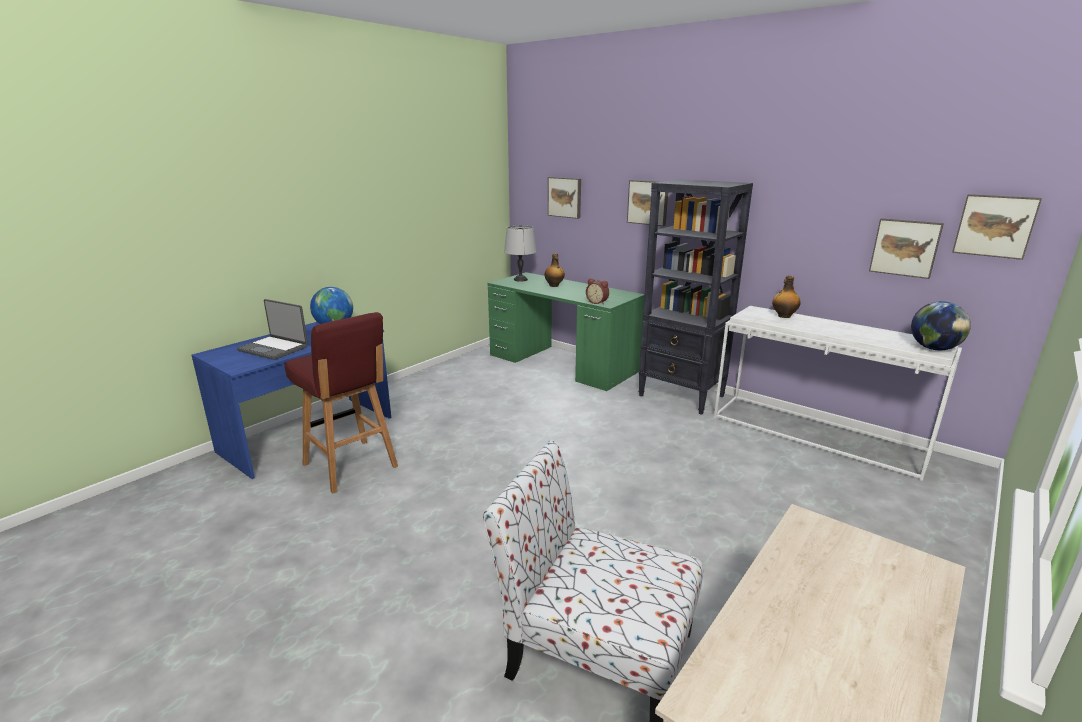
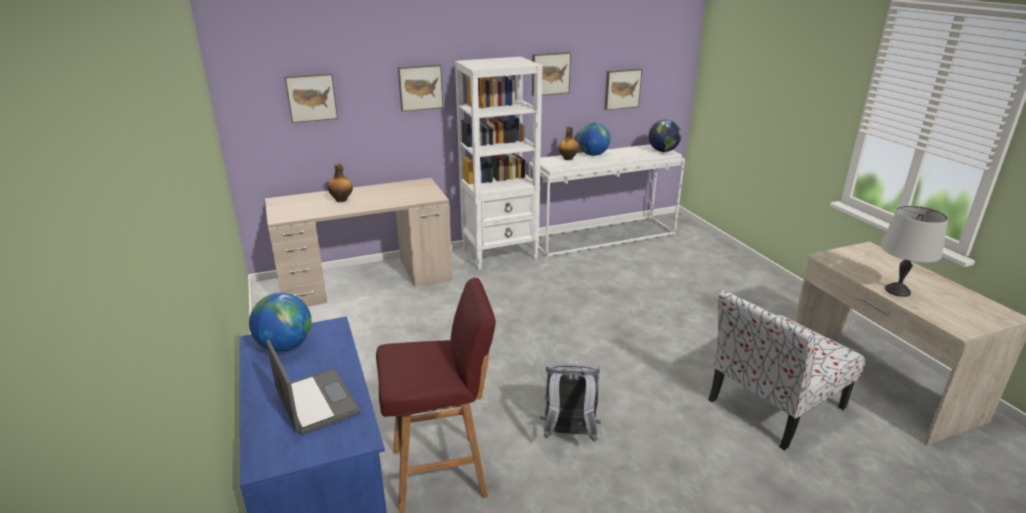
camera: 60 degrees left, 5 degrees up
laptop [236,299,308,360] -> laptop turned 90 degrees counterclockwise [266,340,360,435]
green desk [487,272,645,391] -> beige desk [265,178,453,307]
grey table lamp [504,226,537,282] -> grey table lamp moved to [881,206,948,297]
alarm clock [586,278,609,305] -> none
black bookcase [638,179,753,415] -> white bookcase [455,57,543,270]
picture [952,194,1042,260] -> picture moved to [532,52,571,96]
none -> grey backpack [540,364,601,442]
none -> globe [578,123,610,156]

